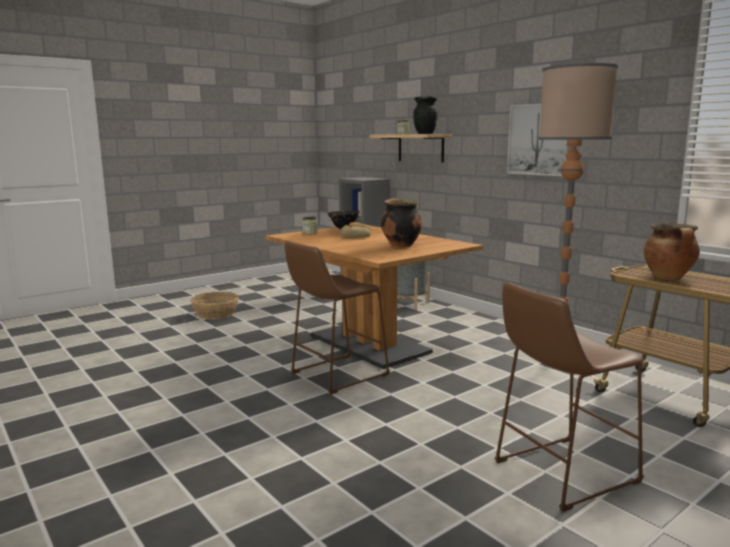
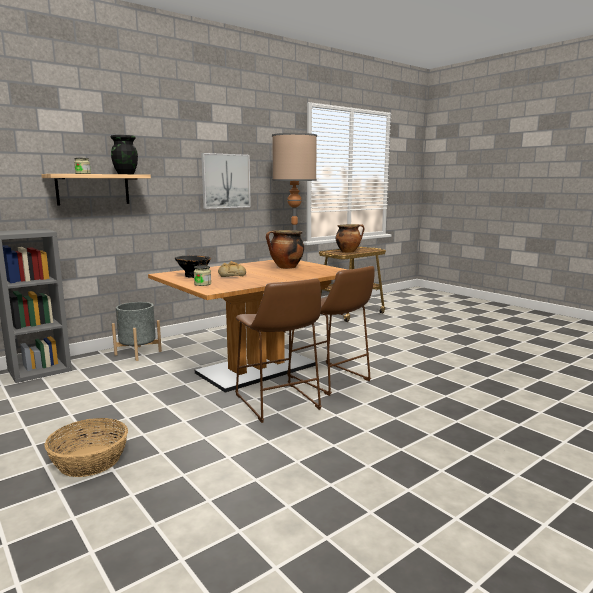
camera: 90 degrees left, 0 degrees up
brown stool [495,282,644,512] -> brown stool moved to [235,278,322,423]

